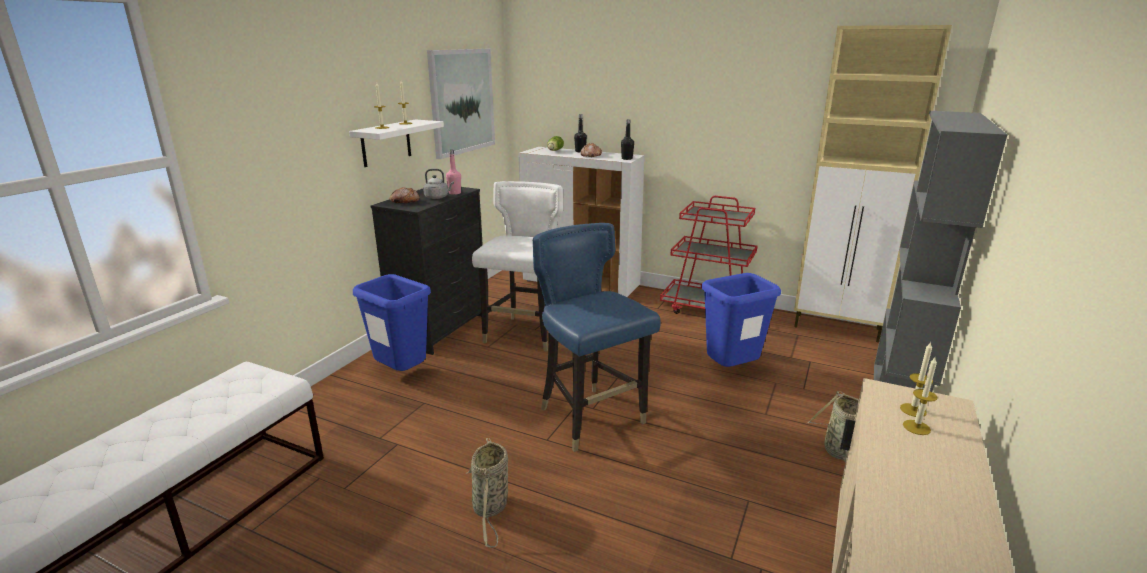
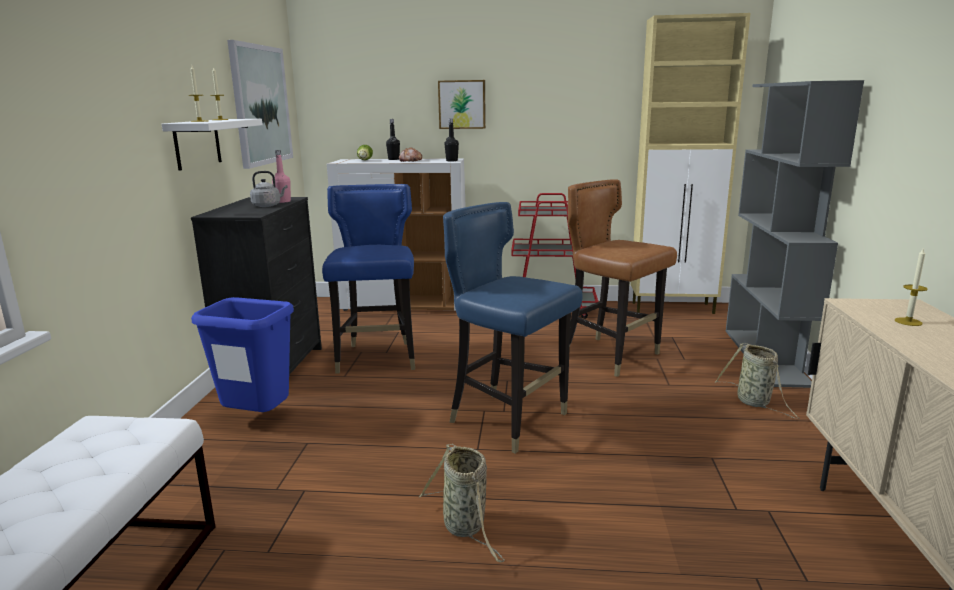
camera: 20 degrees left, 5 degrees down
bread [389,187,420,203] -> none
white chair [472,181,563,352] -> blue chair [322,184,415,374]
blue trash can [702,273,781,367] -> brown chair [568,179,677,377]
candle [900,342,933,417] -> none
none -> picture [438,80,486,129]

